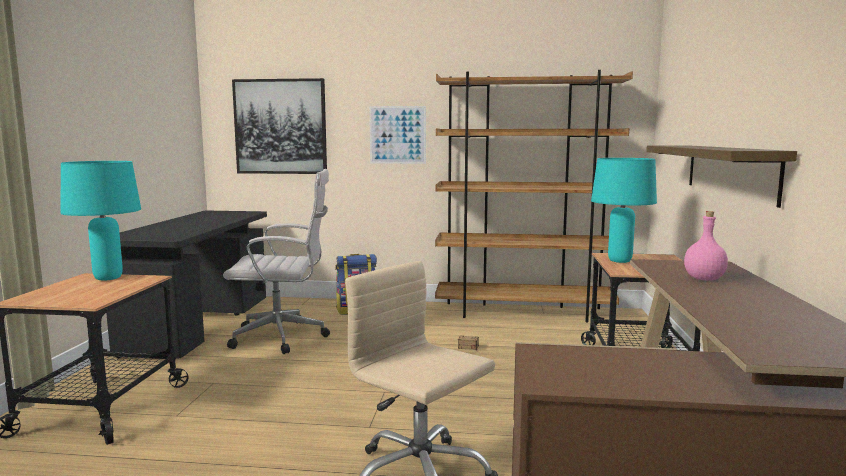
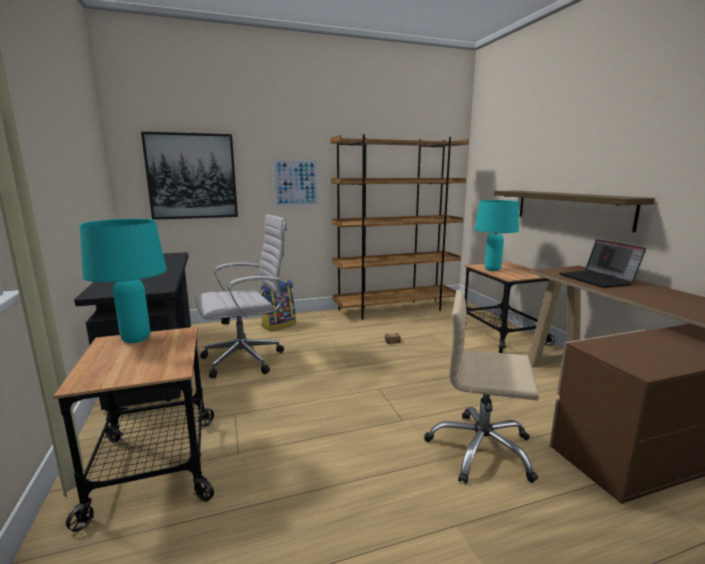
camera: 25 degrees left, 5 degrees up
pink bottle [684,211,728,281] -> laptop [559,239,646,288]

